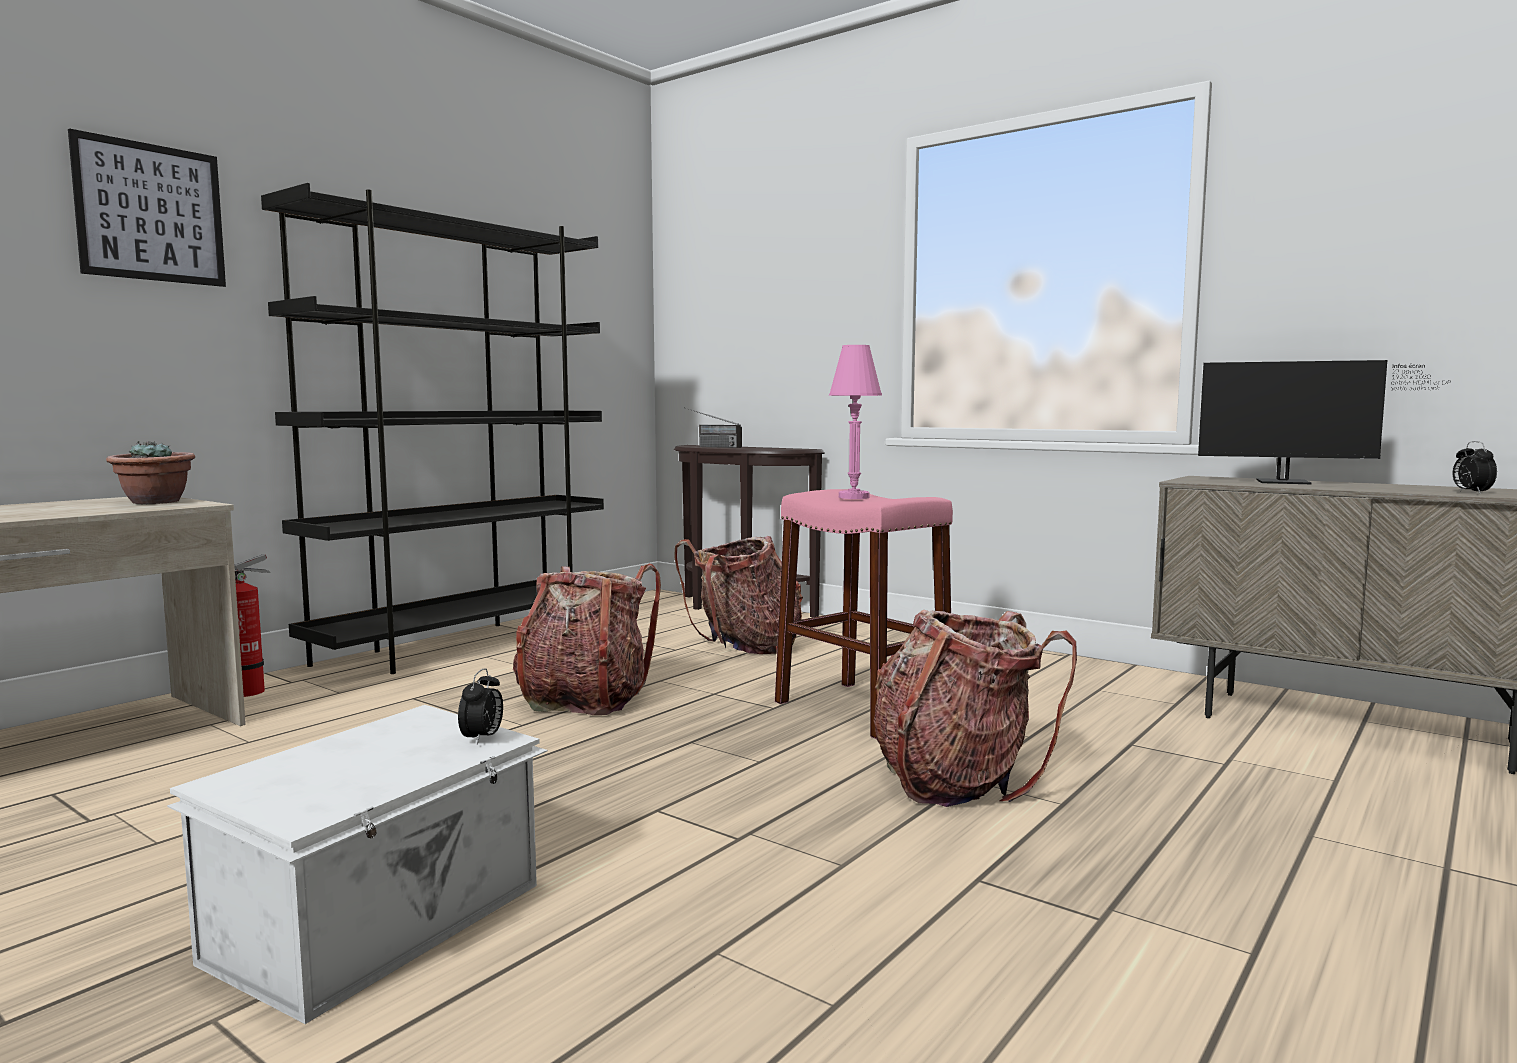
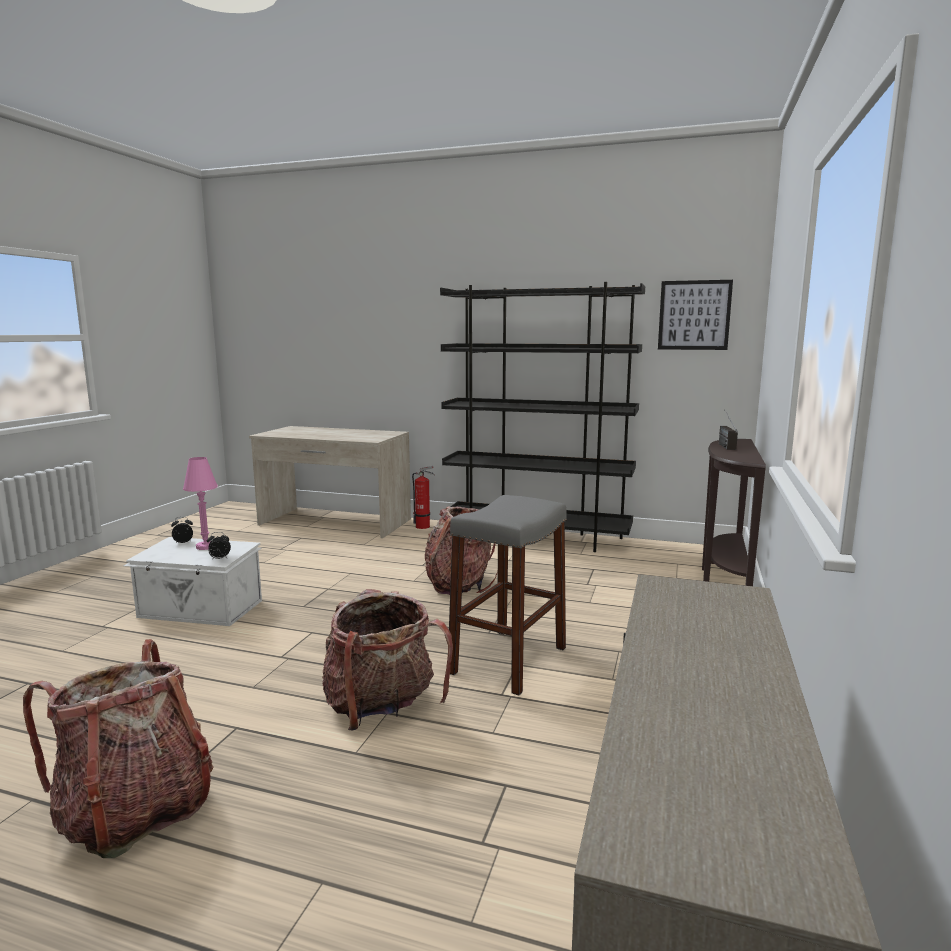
camera: 70 degrees right, 5 degrees up
picture [68,128,226,287] -> picture moved to [658,280,733,350]
potted plant [106,441,195,504] -> none
backpack [674,536,803,654] -> backpack moved to [23,639,214,858]
pink stool [775,489,953,739] -> grey stool [449,495,567,696]
pink table lamp [829,345,882,499] -> pink table lamp moved to [183,457,218,550]
monitor [1198,360,1451,484] -> none
alarm clock [1453,441,1497,494] -> alarm clock moved to [171,517,193,543]

